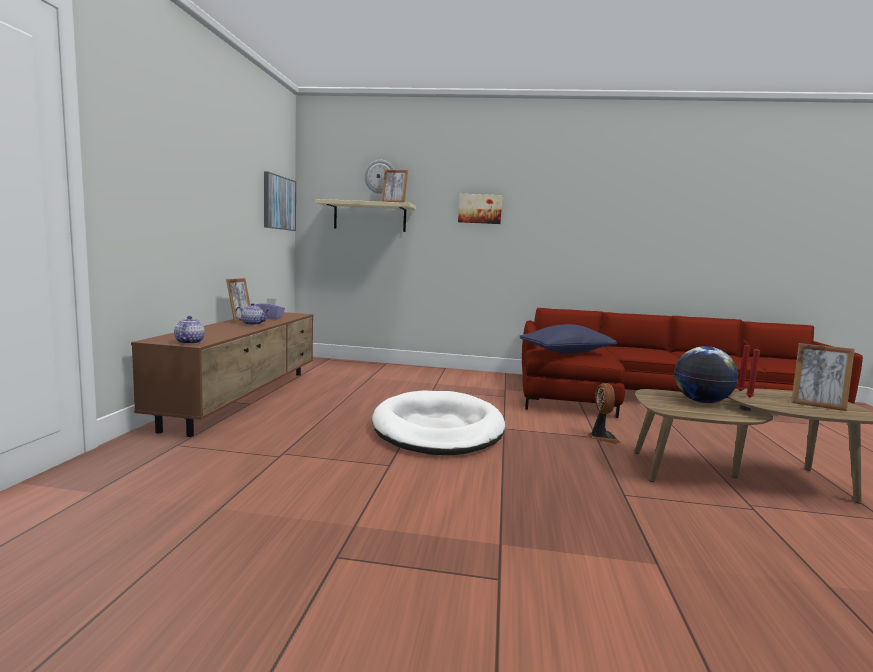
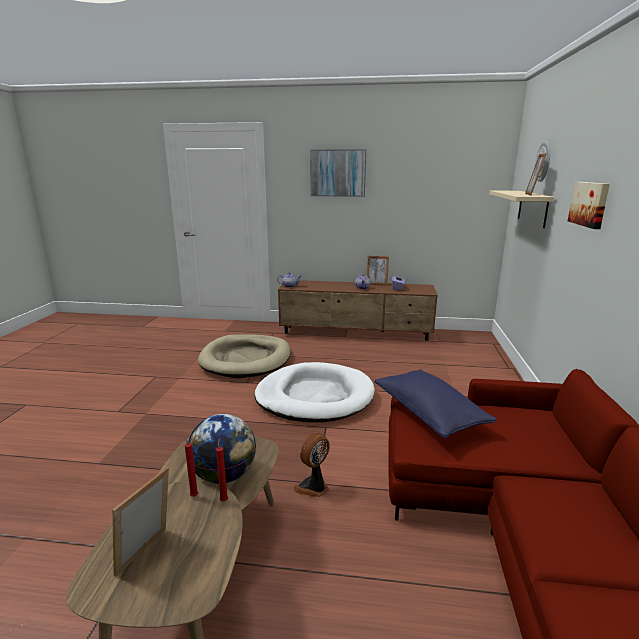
camera: 90 degrees right, 10 degrees up
picture [264,171,296,231] -> picture moved to [310,149,366,197]
fan [588,383,621,444] -> fan turned 135 degrees clockwise [293,433,330,497]
none -> beige dog bed [198,334,291,378]

